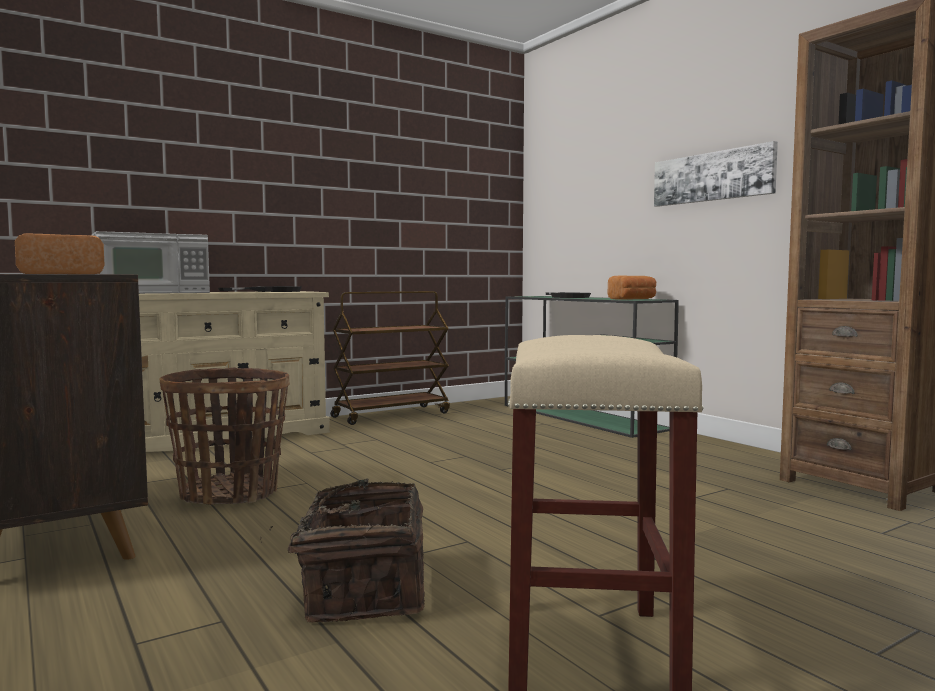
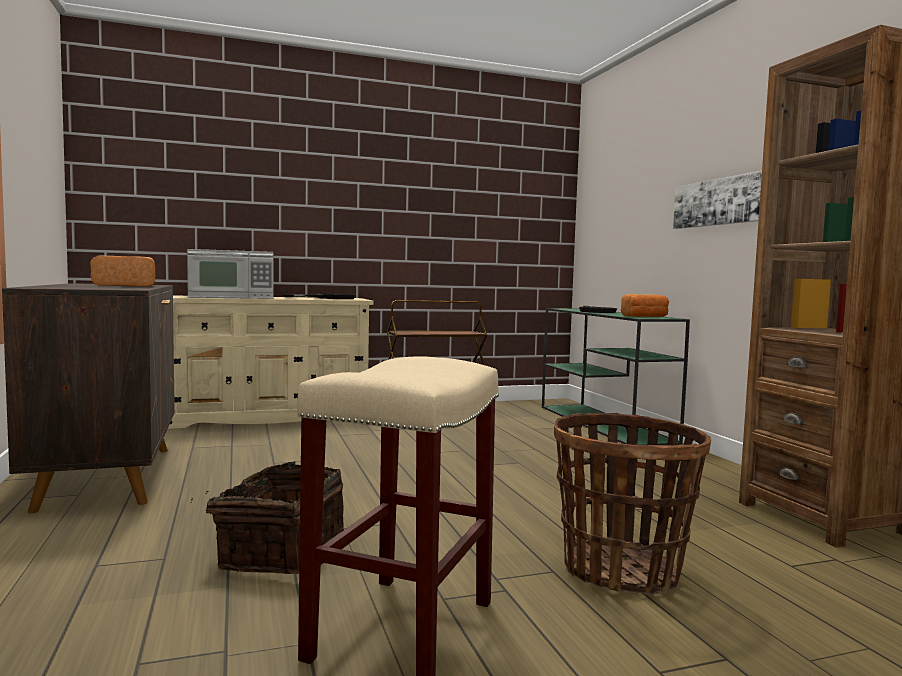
camera: 15 degrees right, 0 degrees up
basket [159,367,290,505] -> basket moved to [554,413,711,595]

